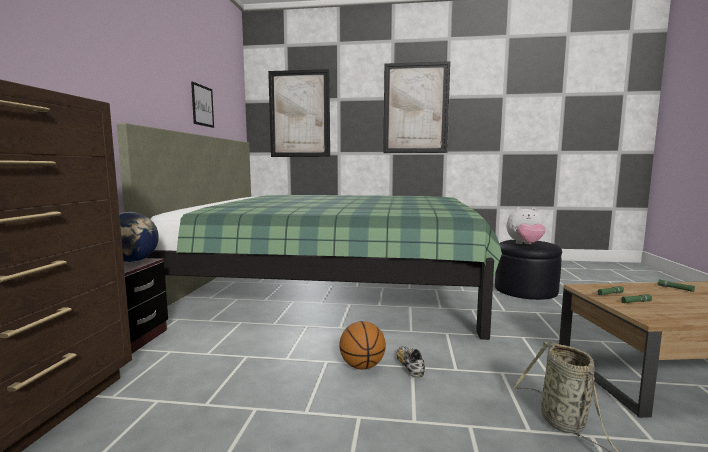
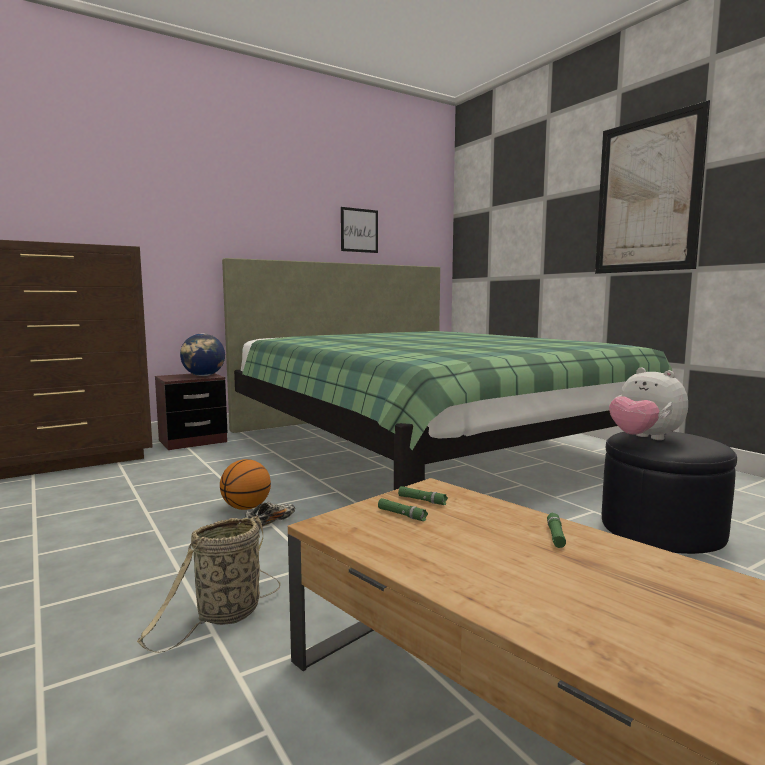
camera: 50 degrees right, 0 degrees up
picture [268,69,330,157] -> none

